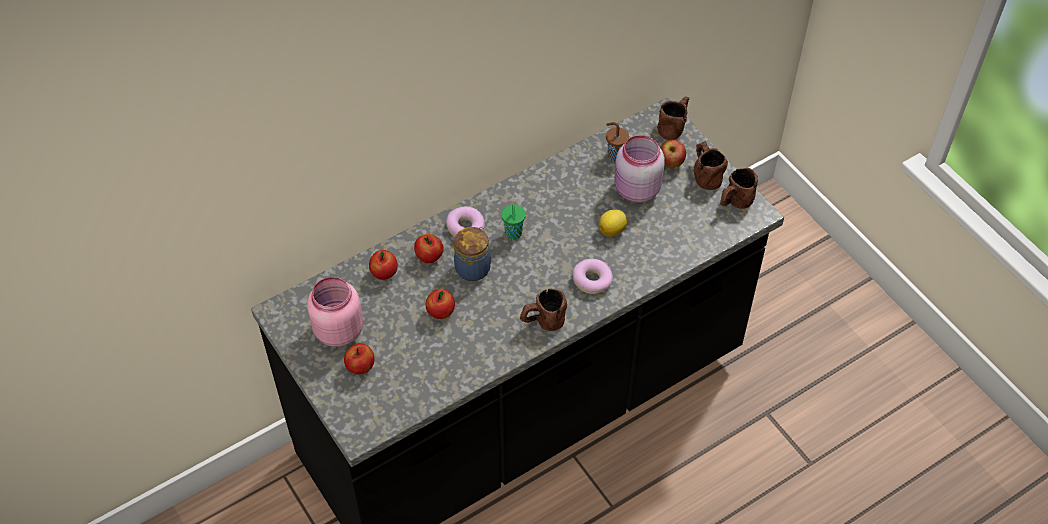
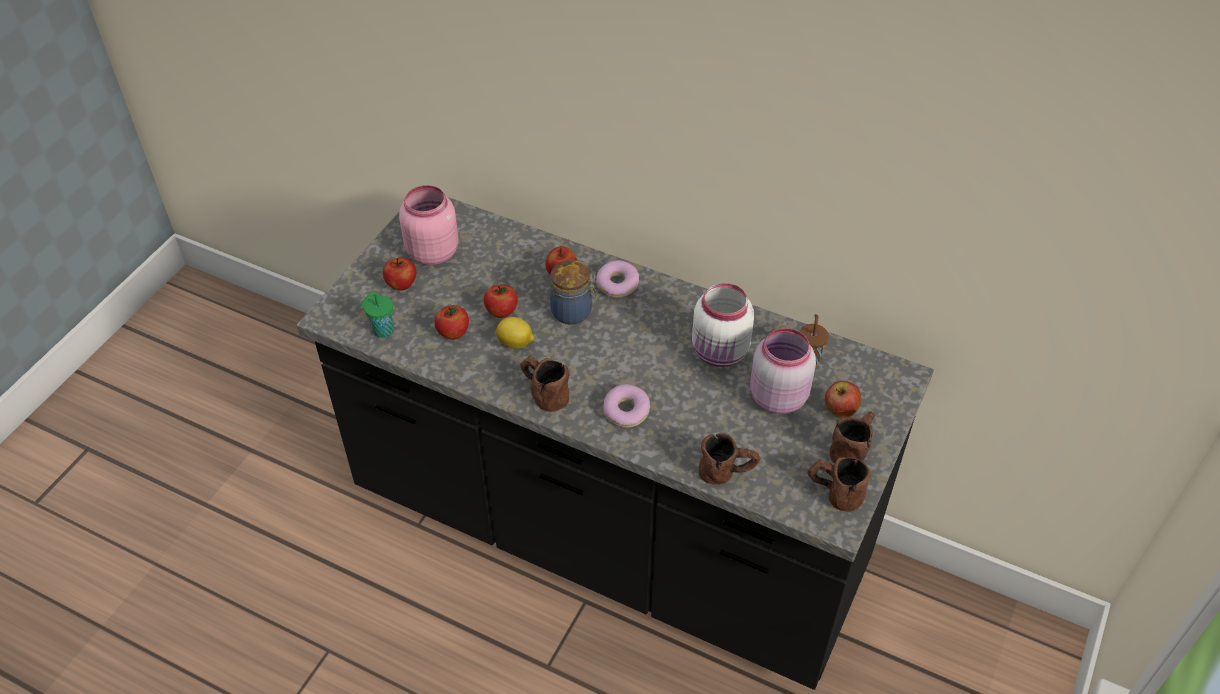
camera: 60 degrees right, 5 degrees down
apple [369,250,398,280] -> apple moved to [434,305,469,340]
green cup [501,204,526,240] -> green cup moved to [361,292,393,338]
lemon [599,209,627,237] -> lemon moved to [496,317,534,349]
brown mug [657,96,689,140] -> brown mug moved to [698,433,760,485]
none -> white jar [692,283,754,367]

